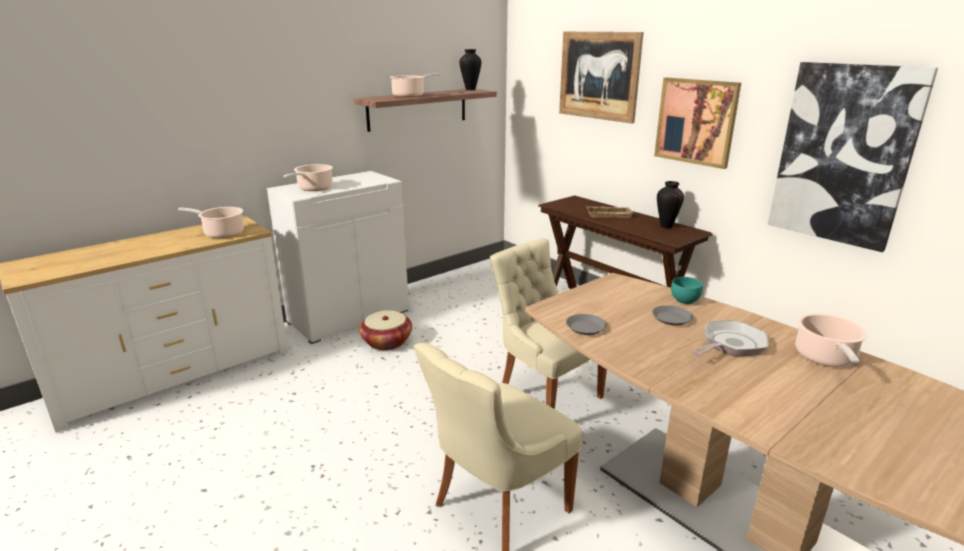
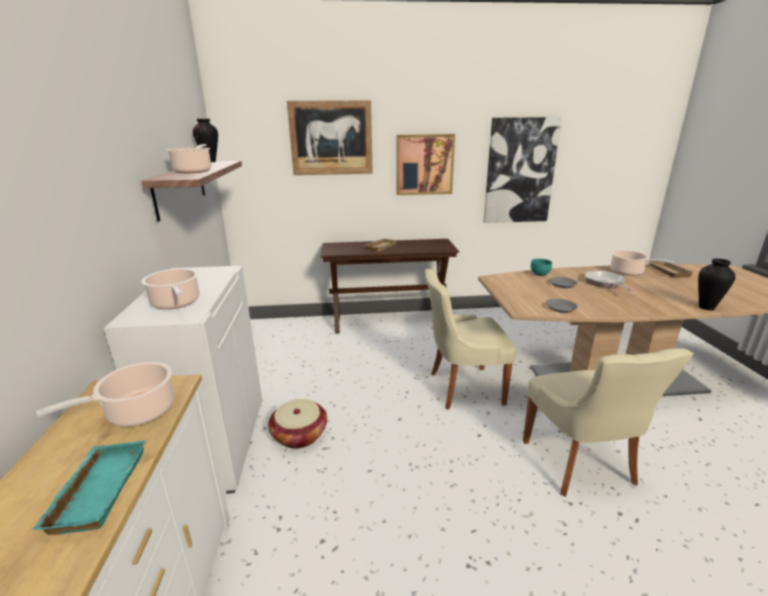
camera: 55 degrees left, 0 degrees up
vase [657,181,684,228] -> vase moved to [698,258,736,310]
none -> turquoise tray [31,440,146,535]
none -> beige tray [647,261,695,278]

